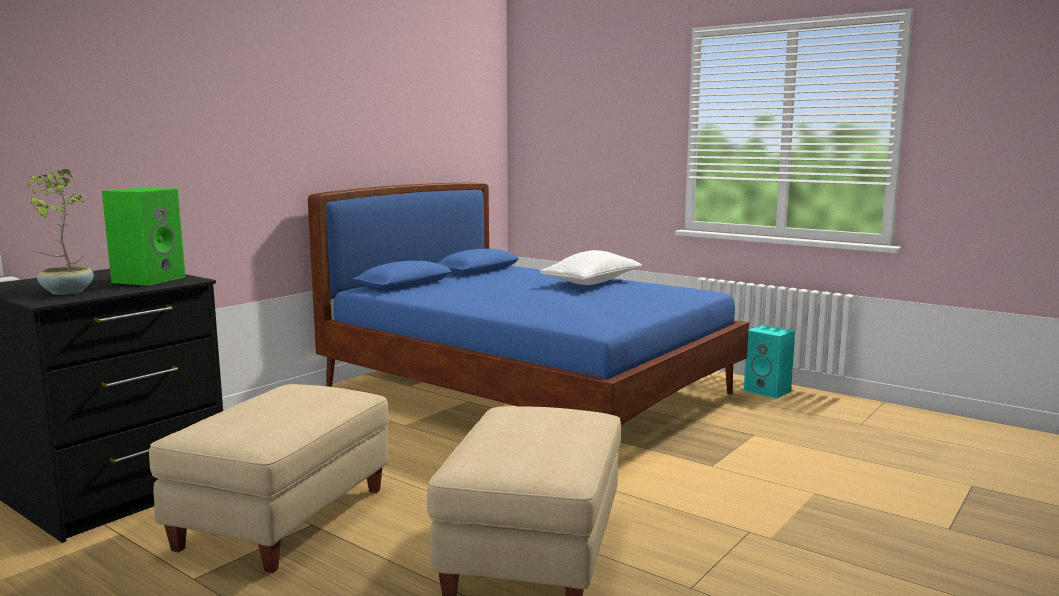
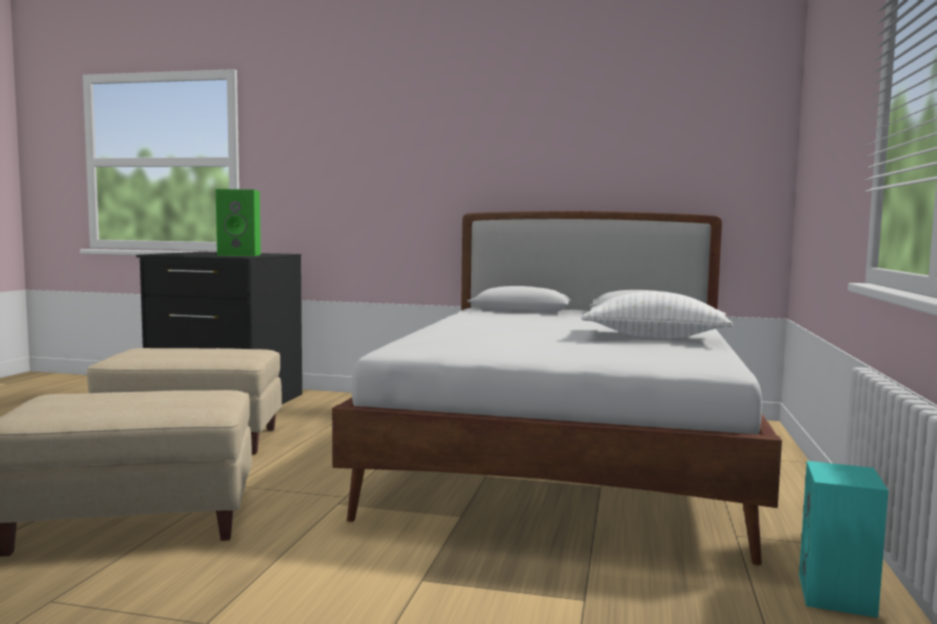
camera: 65 degrees right, 5 degrees down
potted plant [28,169,94,295] -> none
blue bed [308,183,749,425] -> white bed [332,211,782,565]

